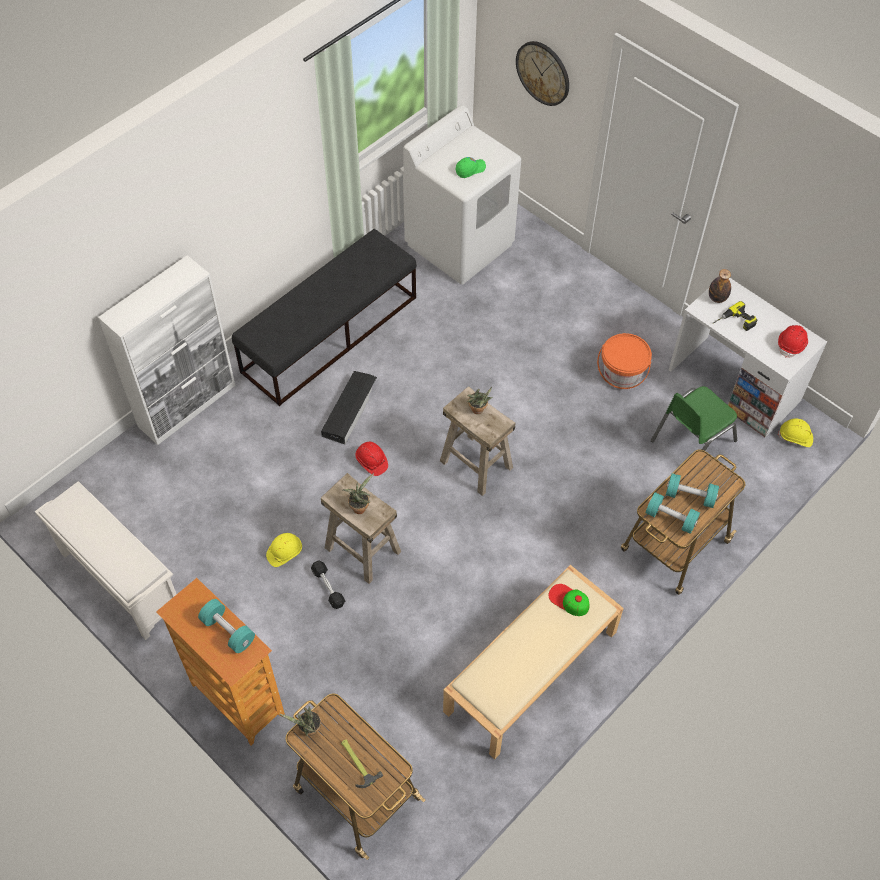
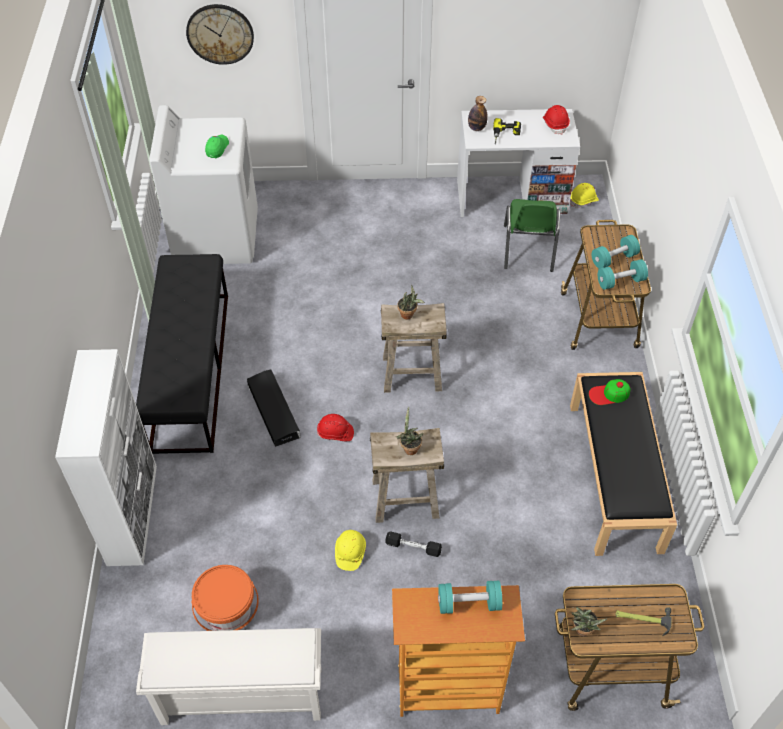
camera: 45 degrees left, 5 degrees down
beige bench [443,565,624,759] -> black bench [570,372,677,556]
orange bucket [597,333,652,390] -> orange bucket moved to [191,565,259,631]

